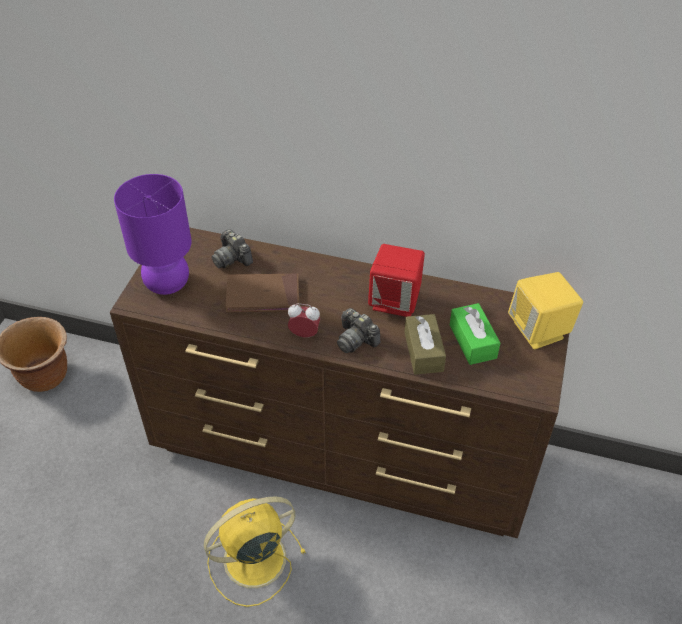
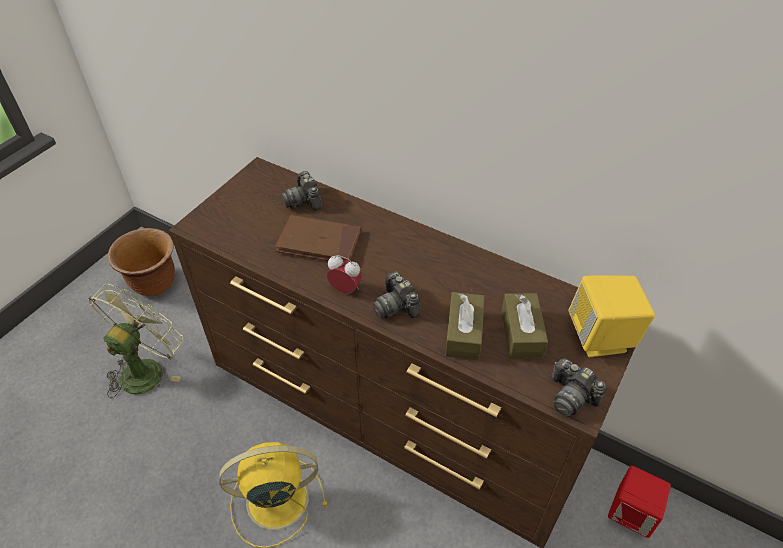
camera: 15 degrees right, 0 degrees up
purple table lamp [114,174,192,295] -> none
red speaker [368,244,425,317] -> red speaker moved to [608,466,671,538]
green tissue box [450,303,500,365] -> brown tissue box [502,293,548,359]
none -> green fan [88,284,183,398]
none -> camera [552,358,607,416]

